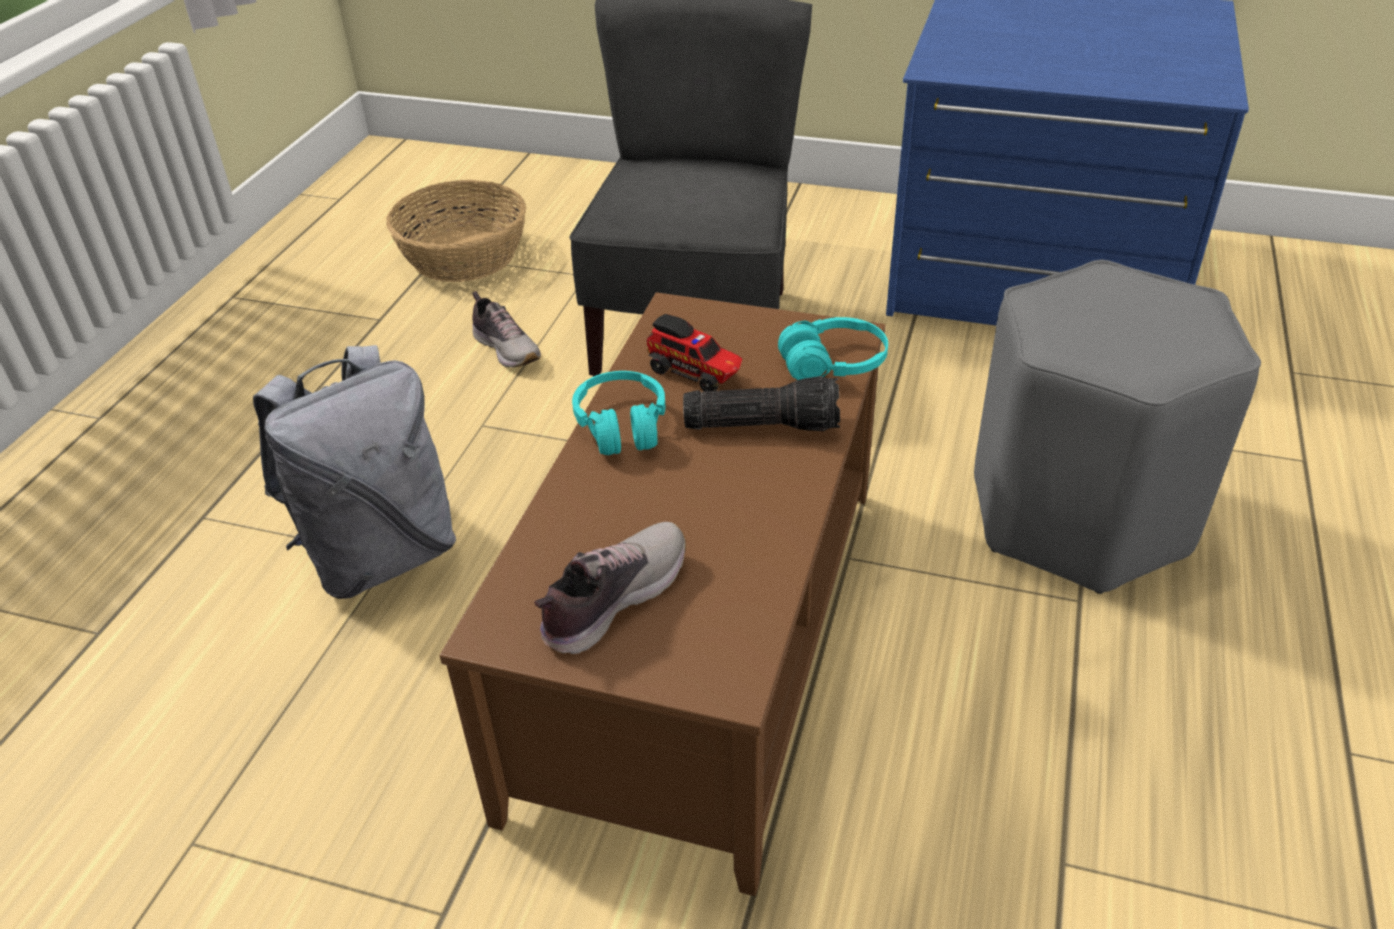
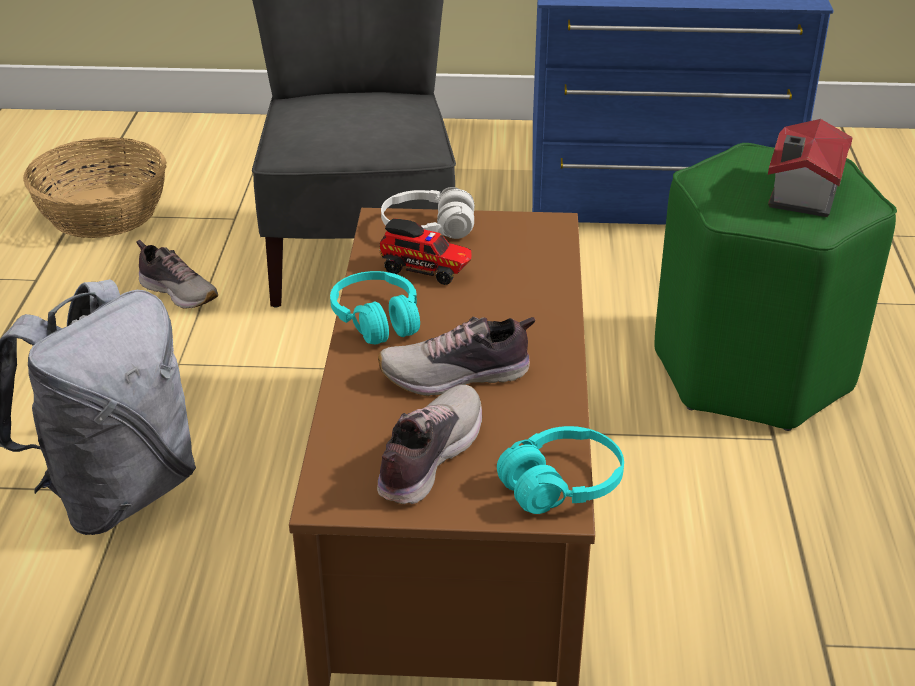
camera: 15 degrees left, 5 degrees down
flashlight [683,376,840,431] -> none
turquoise headphones [778,317,888,380] -> turquoise headphones moved to [497,426,624,514]
grey stool [974,260,1261,594] -> green stool [655,143,897,431]
none -> shoe [378,317,535,396]
none -> white headphones [381,187,474,239]
none -> toy house [768,119,853,217]

